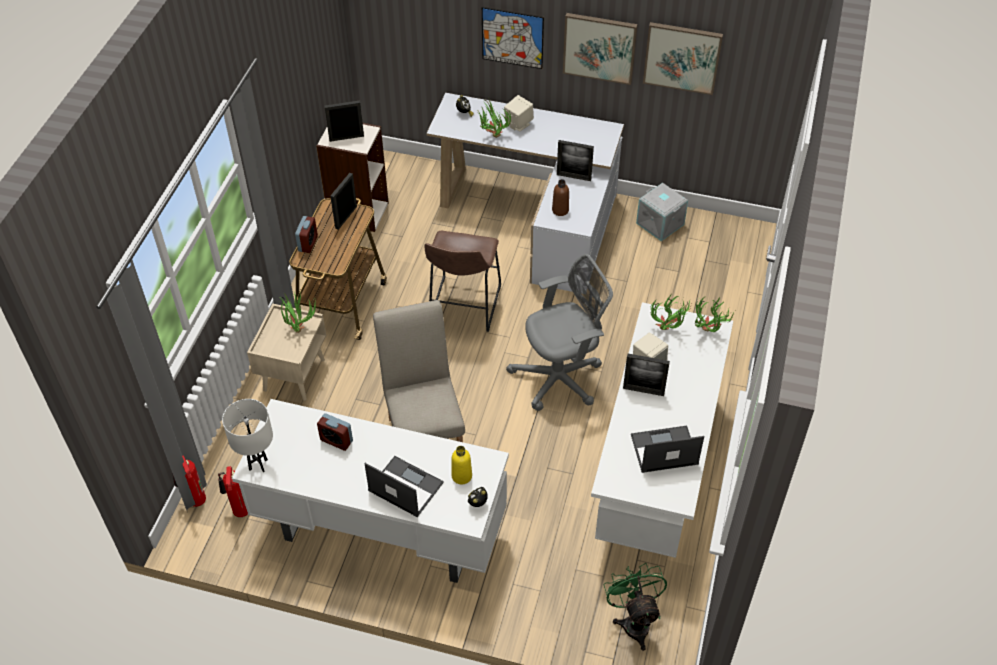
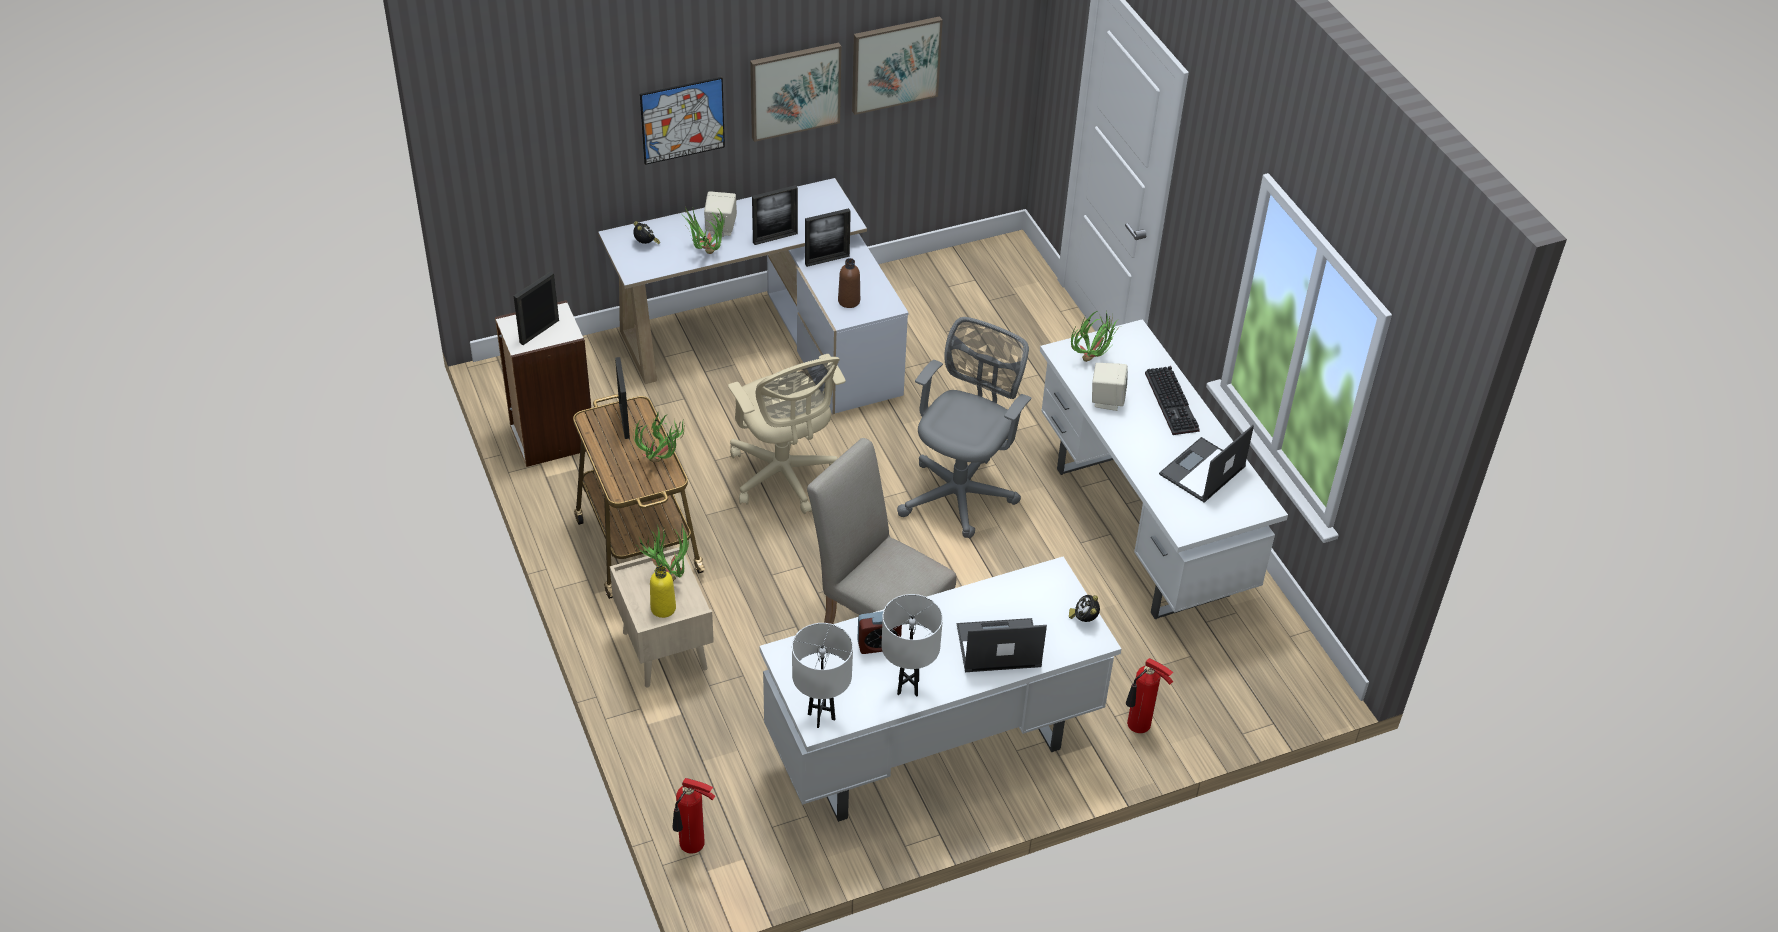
camera: 40 degrees left, 5 degrees down
fire extinguisher [218,466,248,517] -> fire extinguisher moved to [1126,658,1173,733]
alarm clock [295,216,318,253] -> none
brown stool [424,231,501,332] -> beige office chair [728,354,846,514]
yellow bottle [451,446,472,485] -> yellow bottle moved to [650,566,676,618]
green fan [604,563,667,651] -> none
picture frame [623,354,670,396] -> picture frame moved to [752,185,798,245]
grey storage box [636,183,688,241] -> none
potted plant [695,297,735,332] -> potted plant moved to [633,412,685,462]
none -> white table lamp [882,594,943,697]
none -> keyboard [1145,366,1200,435]

